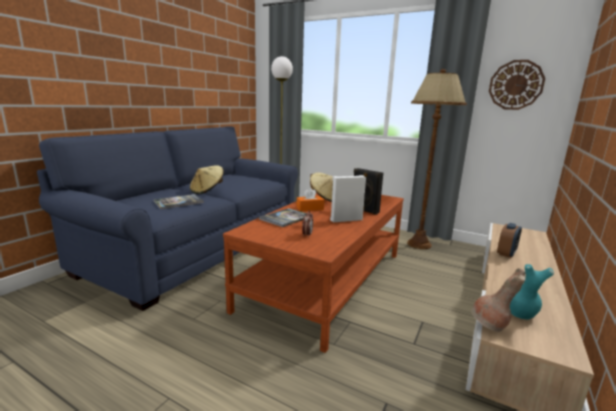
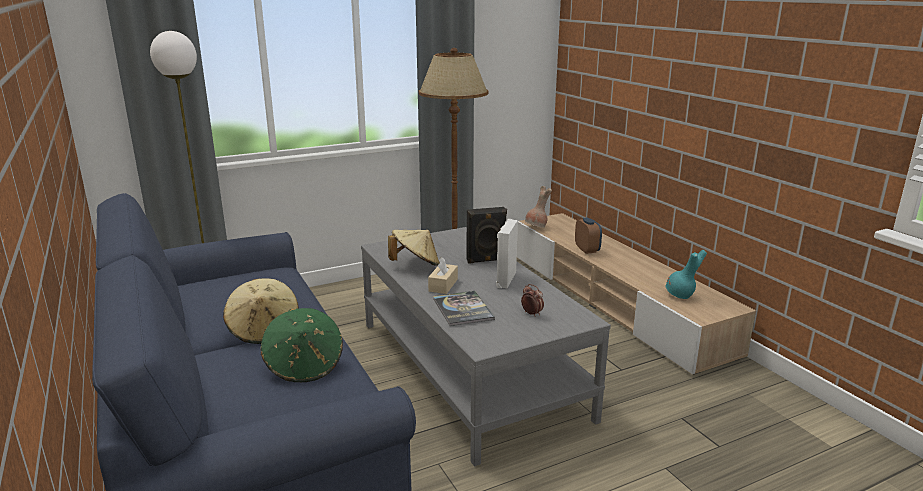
camera: 55 degrees left, 5 degrees up
book [153,194,204,209] -> green hat [260,308,343,382]
brown coffee table [223,193,404,353] -> grey coffee table [361,227,611,467]
orange tissue box [296,188,324,211] -> beige tissue box [428,257,458,294]
brown vase [471,268,526,332] -> brown vase moved to [525,186,552,228]
wall clock [489,60,545,110] -> none

